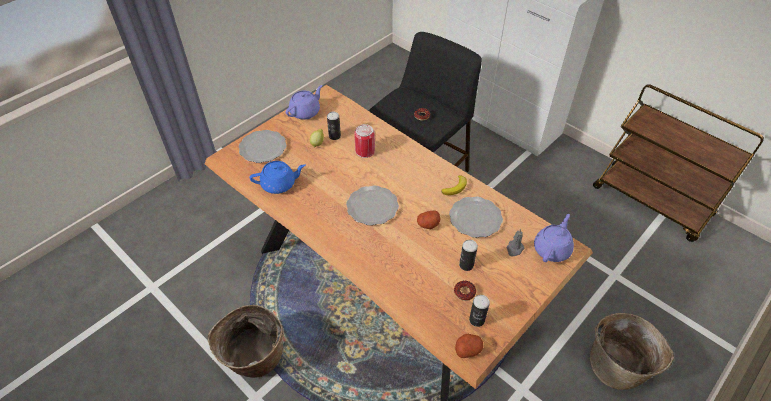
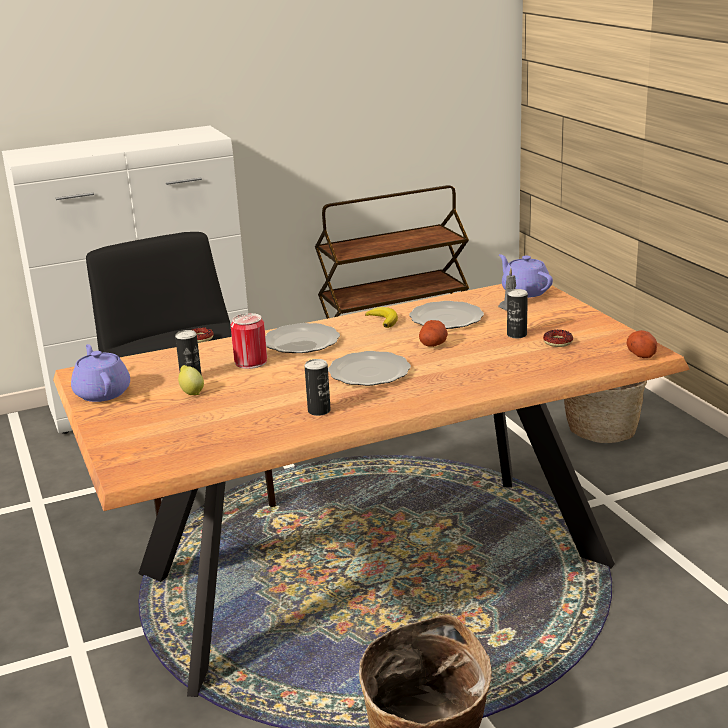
camera: 65 degrees left, 25 degrees down
plate [239,130,287,163] -> plate moved to [265,323,340,353]
blue teapot [249,161,306,194] -> none
can [469,295,490,327] -> can moved to [304,359,331,416]

